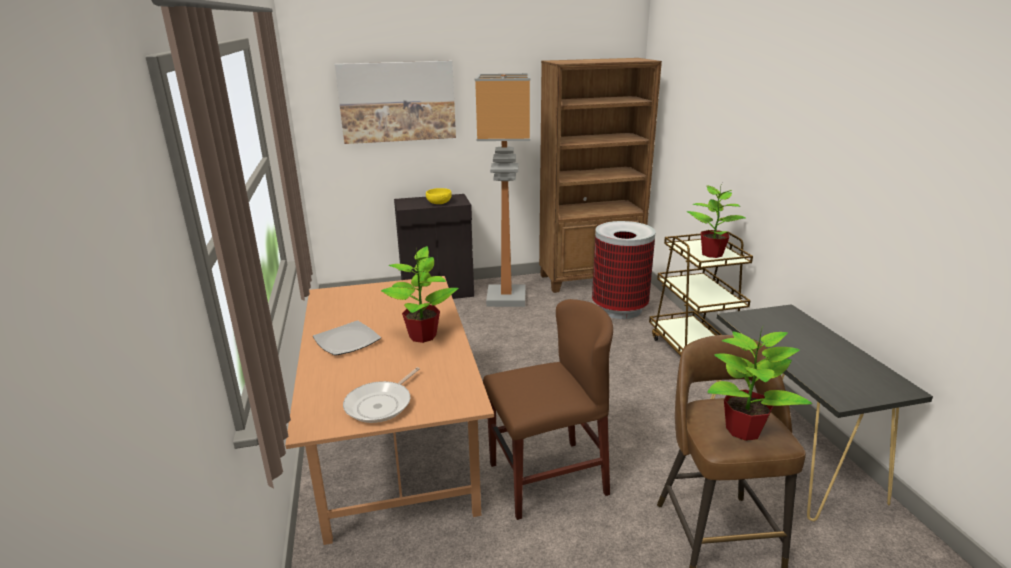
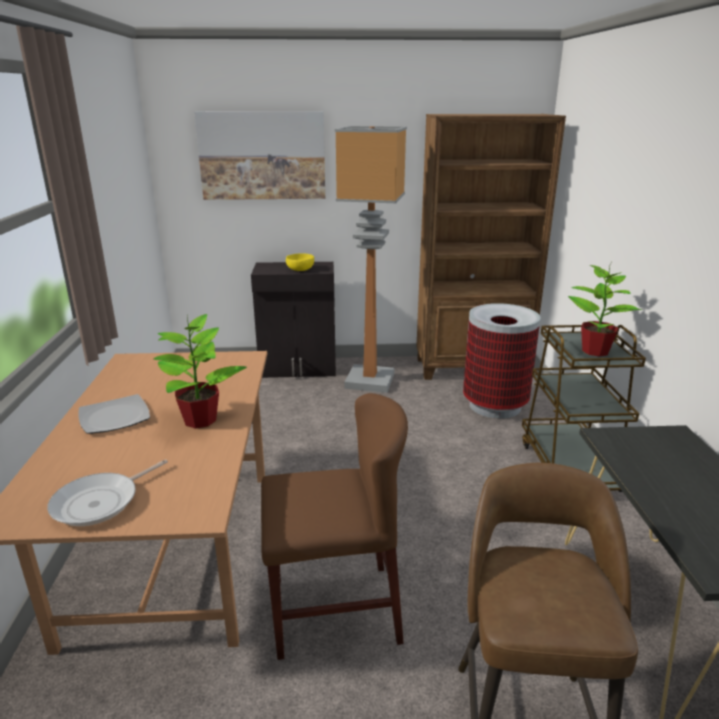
camera: 10 degrees right, 0 degrees up
potted plant [708,327,812,441] -> none

